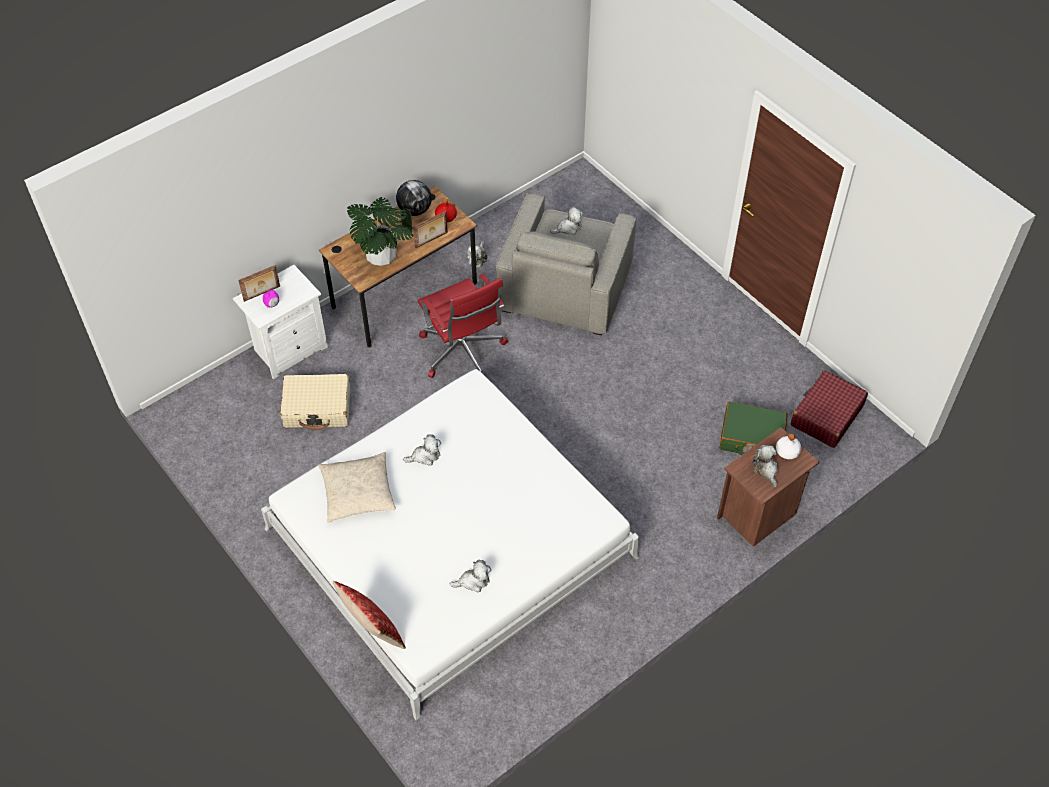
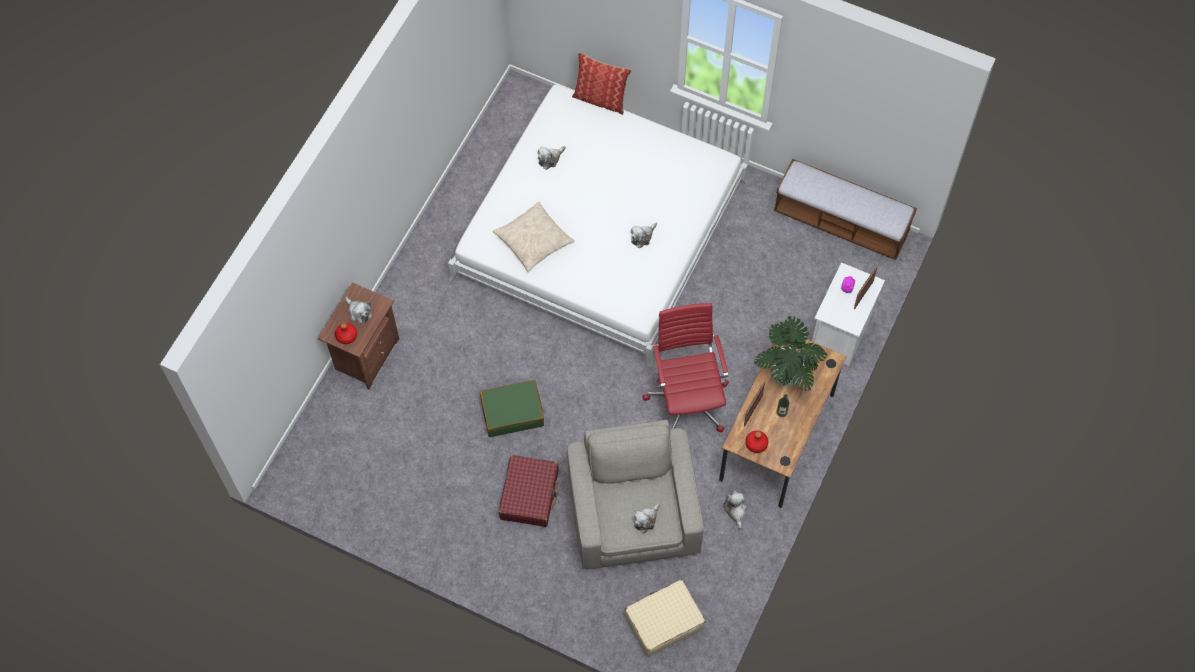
camera: 155 degrees right, 10 degrees up
beige suitcase [280,374,350,430] -> beige suitcase moved to [624,580,706,657]
beige pillow [318,452,396,522] -> beige pillow moved to [493,201,575,272]
globe [396,180,432,216] -> none
red office chair [418,274,508,378] -> red office chair turned 45 degrees clockwise [642,303,729,432]
green suitcase [719,401,788,455] -> green suitcase moved to [480,380,544,437]
white bottle [776,434,801,459] -> red bottle [335,323,357,344]
red suitcase [790,370,868,448] -> red suitcase moved to [499,455,559,527]
none -> bench [774,159,917,260]

